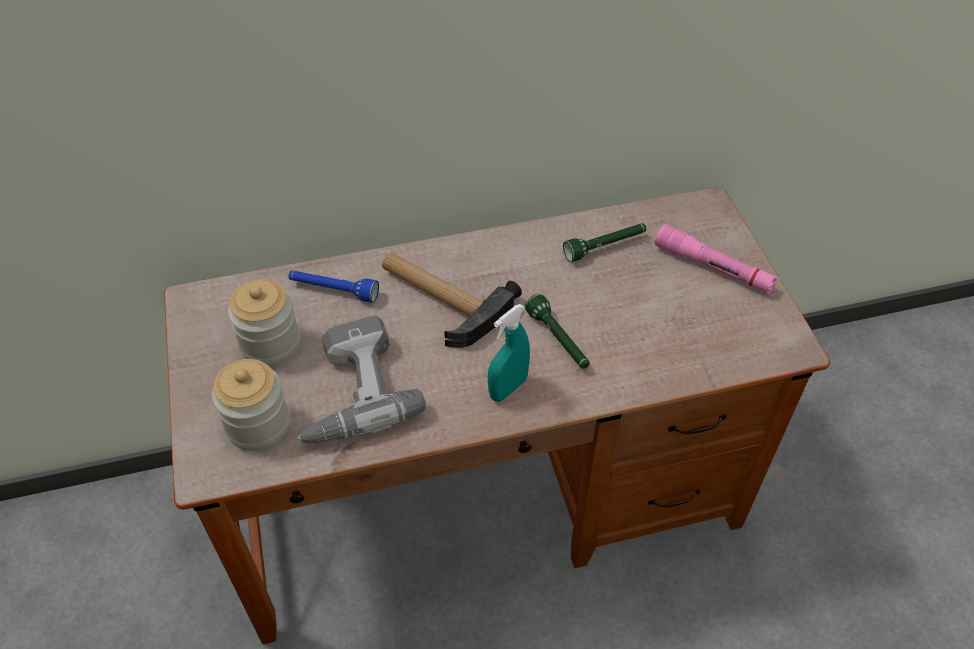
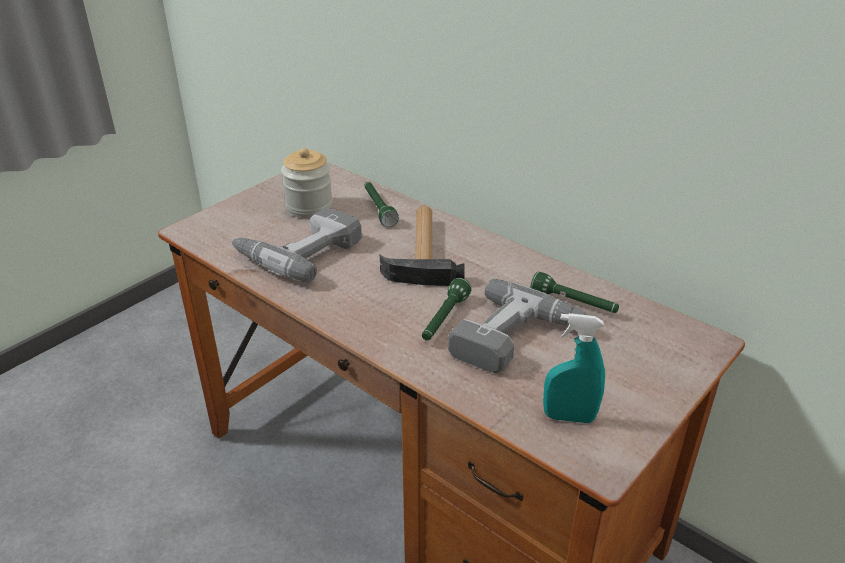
camera: 55 degrees right, 15 degrees down
jar [212,359,290,451] -> none
blue flashlight [288,270,379,303] -> green flashlight [364,182,399,227]
turquoise spray bottle [488,304,530,402] -> turquoise spray bottle moved to [543,313,605,423]
pink flashlight [655,224,777,294] -> none
none -> power drill [448,279,587,373]

